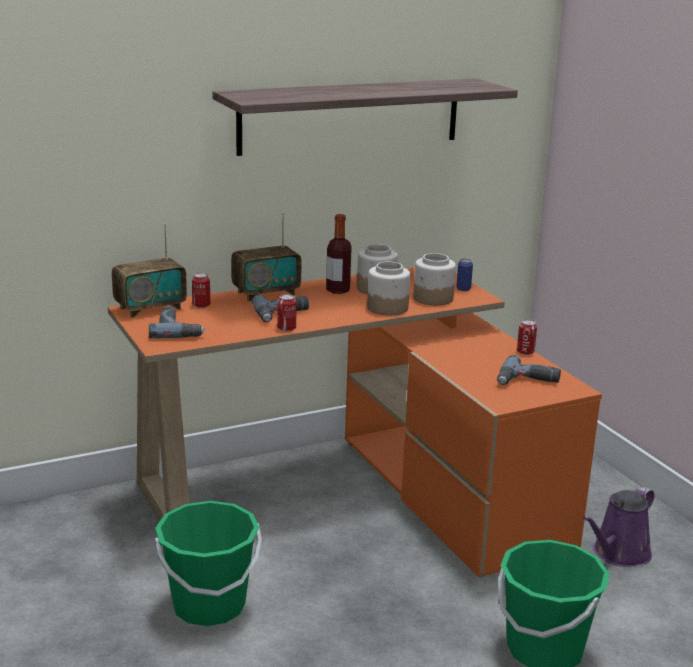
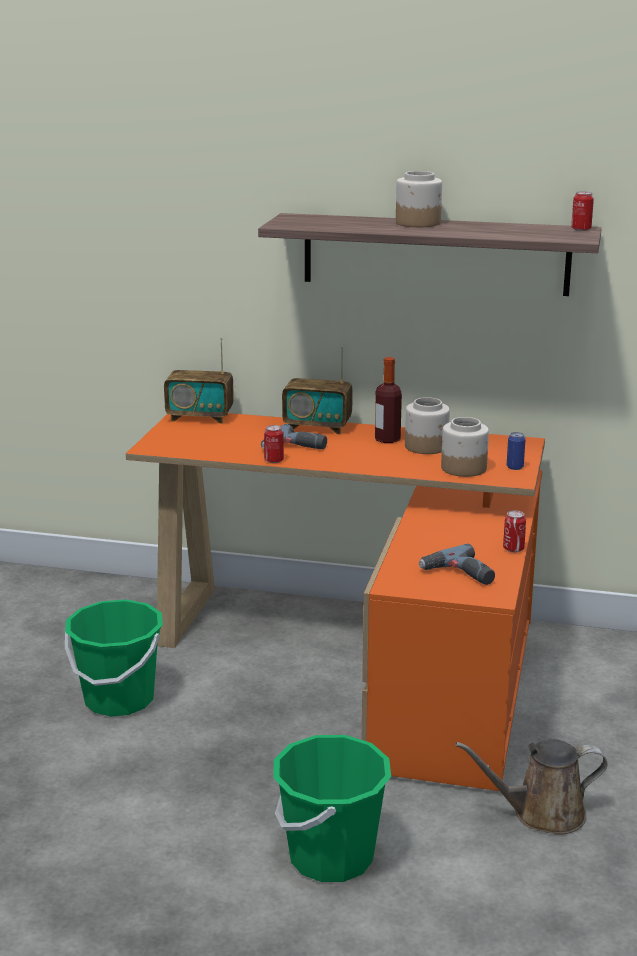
camera: 40 degrees right, 0 degrees up
power drill [149,306,205,338] -> none
can [192,273,210,308] -> can moved to [571,191,594,231]
jar [367,262,410,315] -> jar moved to [396,171,442,227]
purple watering can [583,487,655,567] -> brown watering can [455,739,608,835]

